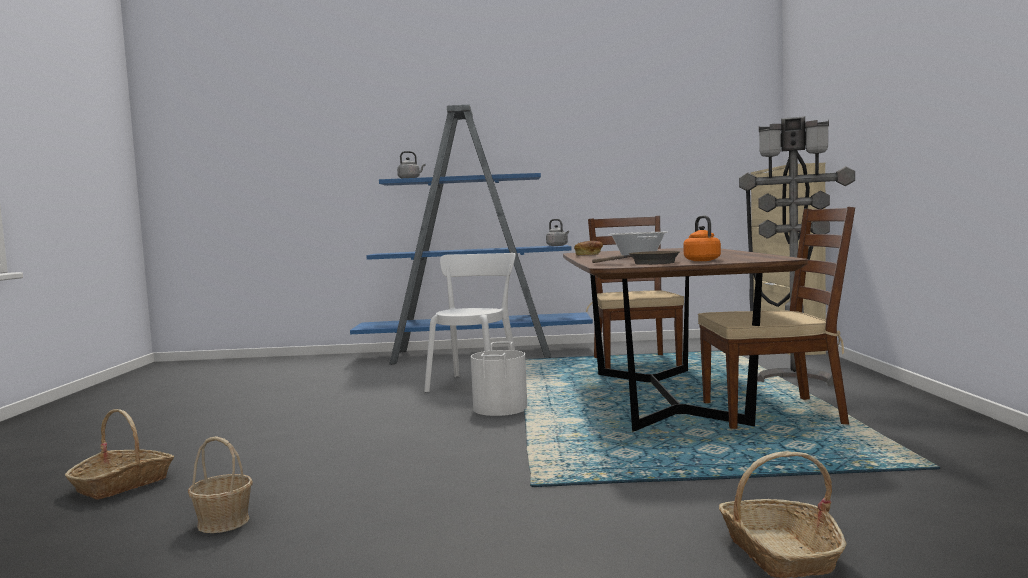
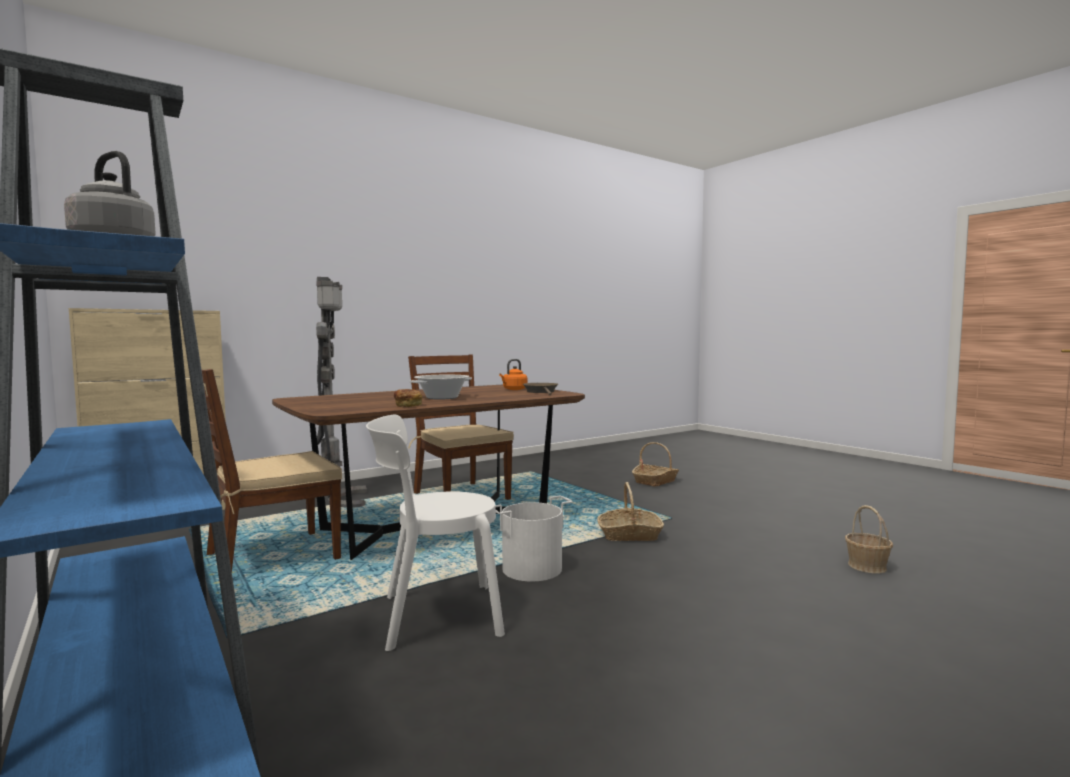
camera: 125 degrees left, 0 degrees up
basket [65,409,174,500] -> basket moved to [597,482,664,541]
grey kettle [546,219,569,246] -> none

